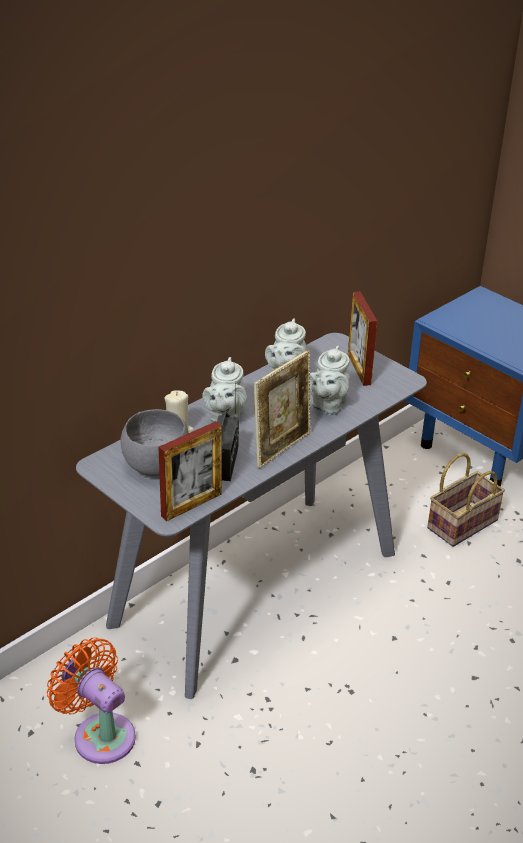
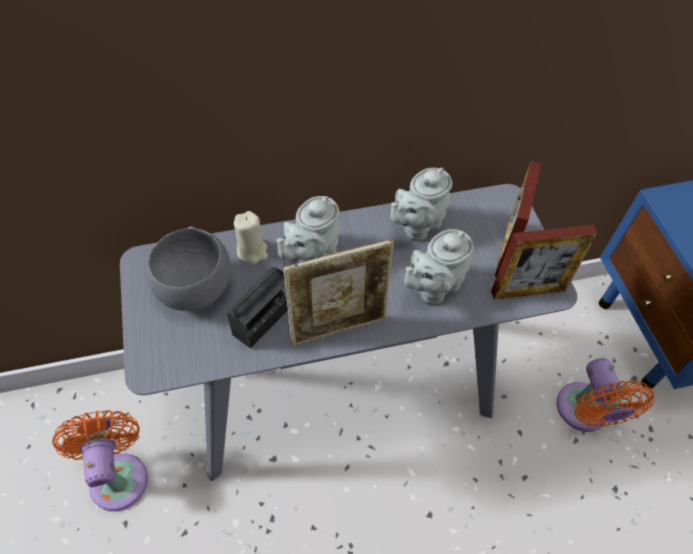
camera: 30 degrees right, 20 degrees up
picture frame [158,421,222,521] -> picture frame moved to [491,225,598,300]
basket [427,453,505,547] -> orange fan [557,358,655,432]

